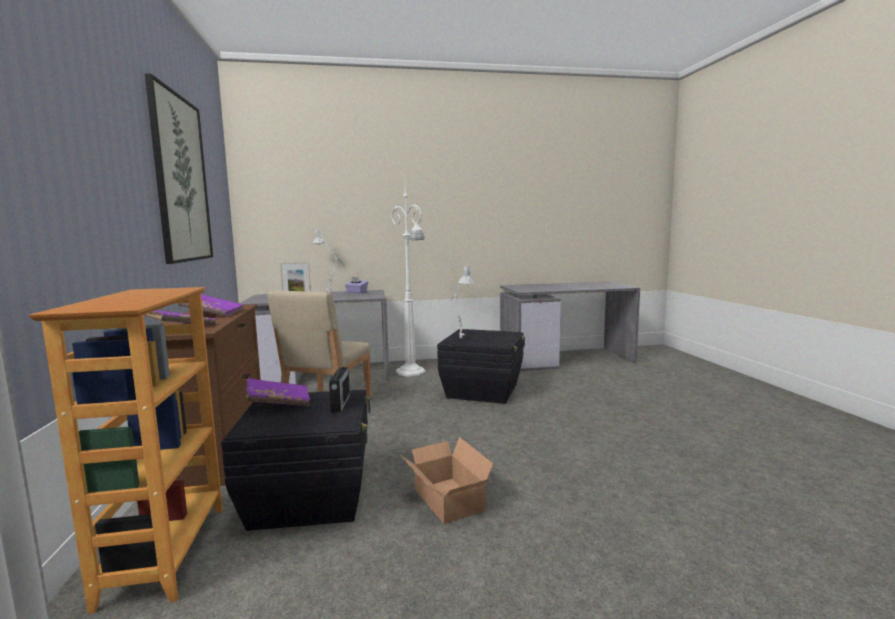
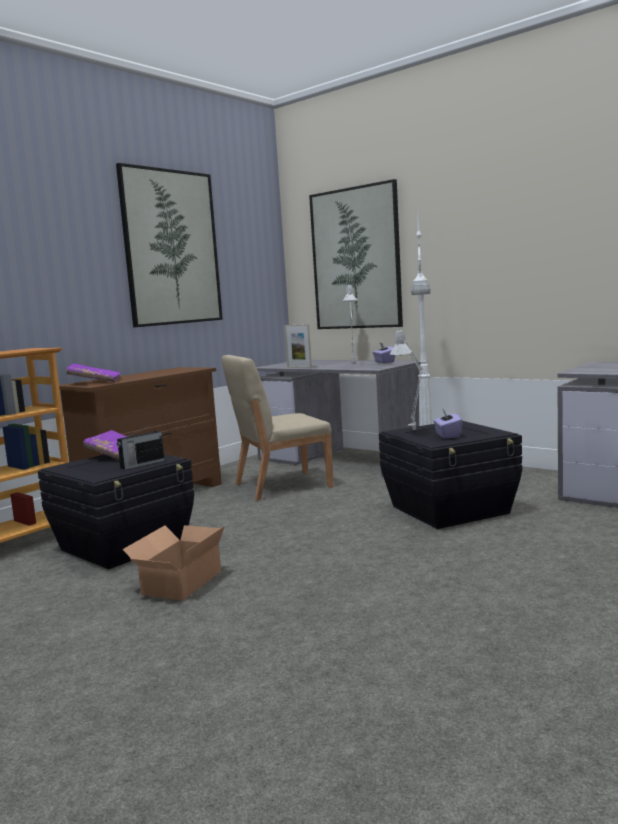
camera: 50 degrees right, 0 degrees up
purple book [178,294,244,317] -> none
none -> picture [309,179,403,329]
none -> purple tissue box [433,410,462,438]

